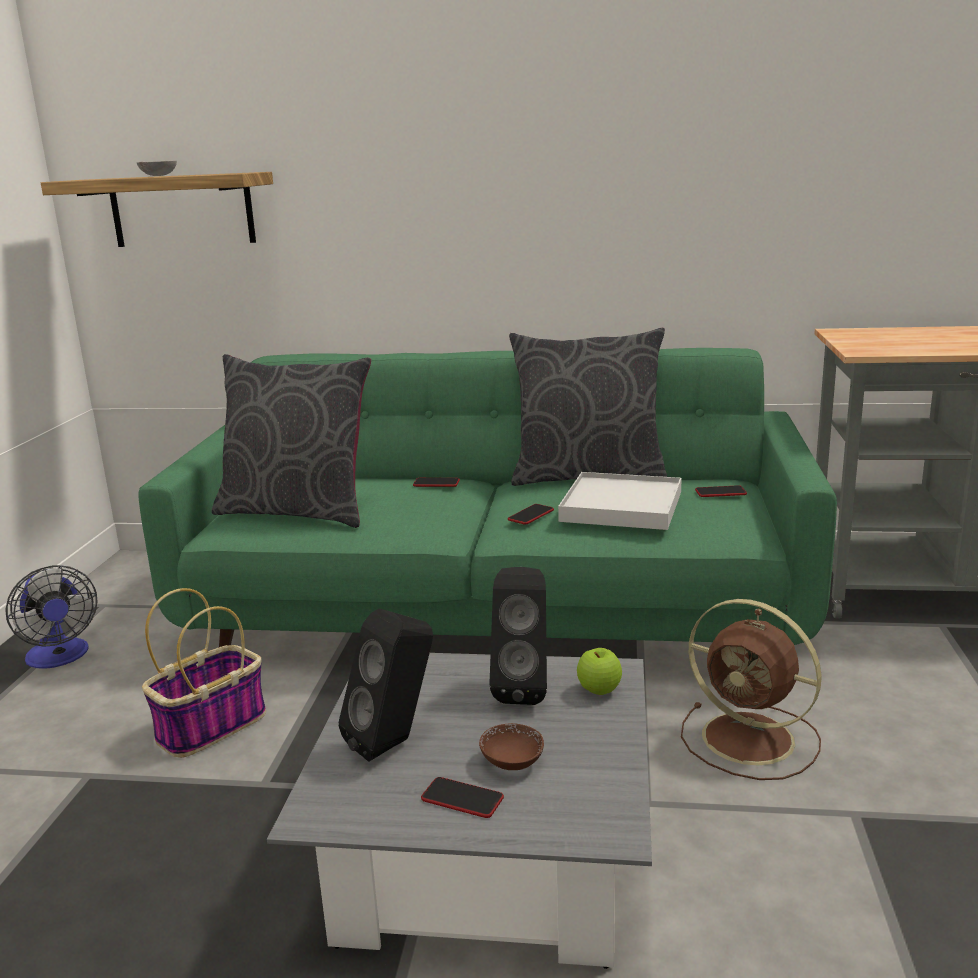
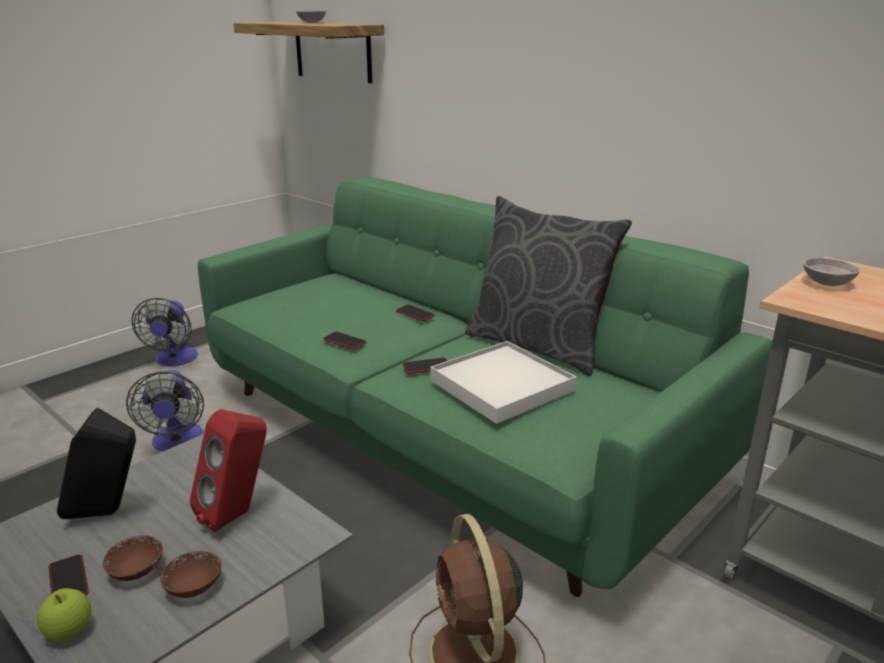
camera: 35 degrees right, 5 degrees up
basket [142,588,266,758] -> fan [126,370,204,451]
grey pillow [212,354,371,528] -> none
black speaker [489,567,547,705] -> red speaker [190,409,267,532]
apple [577,648,622,695] -> apple moved to [37,588,91,641]
phone [695,485,747,497] -> phone moved to [323,332,367,350]
none -> brown bowl [160,551,222,598]
none -> grey bowl [803,258,860,286]

